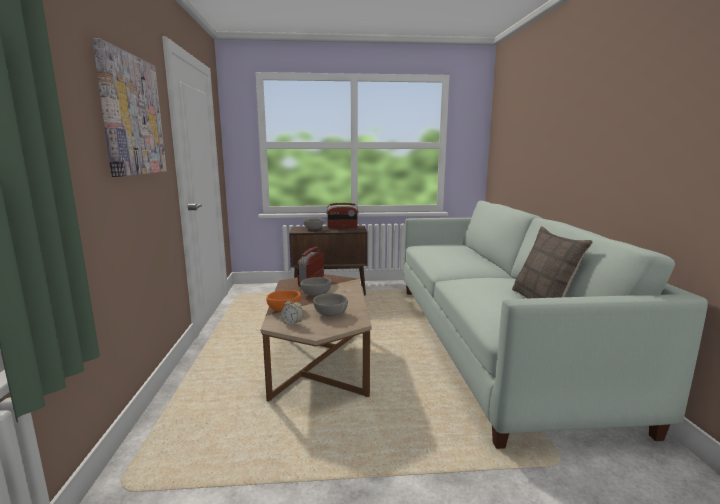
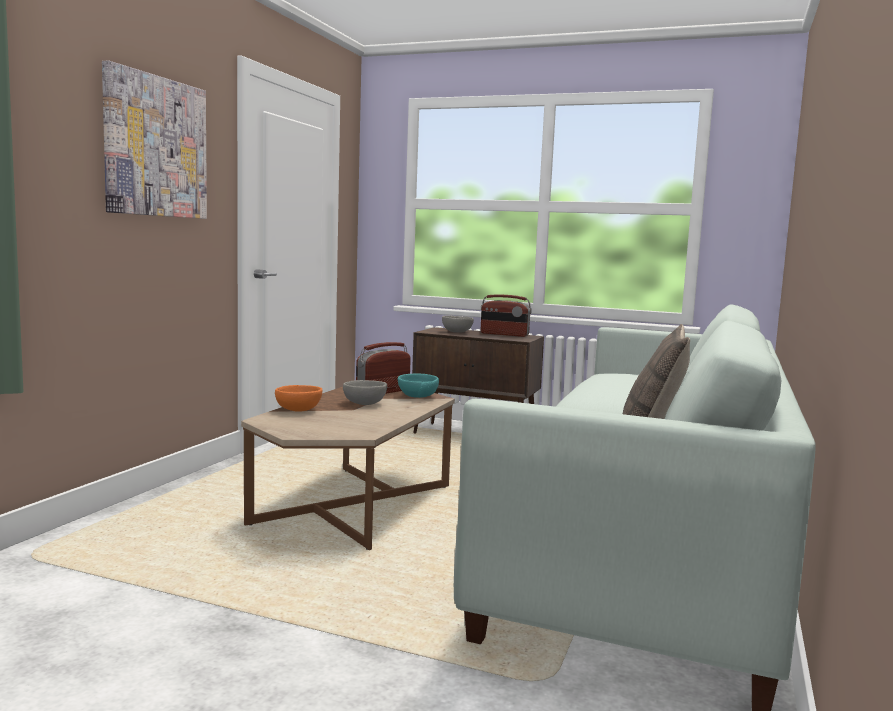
camera: 25 degrees right, 5 degrees down
alarm clock [281,298,303,325] -> none
grey bowl [313,293,348,317] -> none
none -> turquoise bowl [398,374,439,398]

